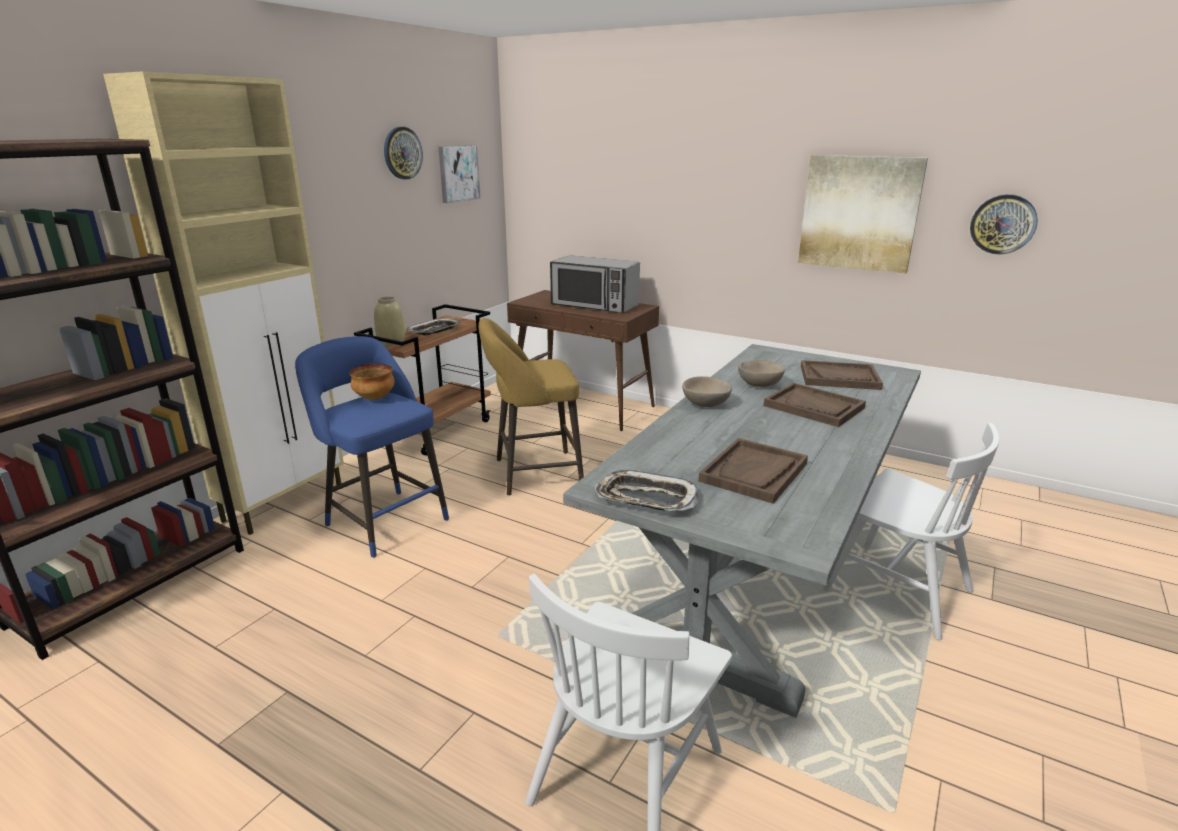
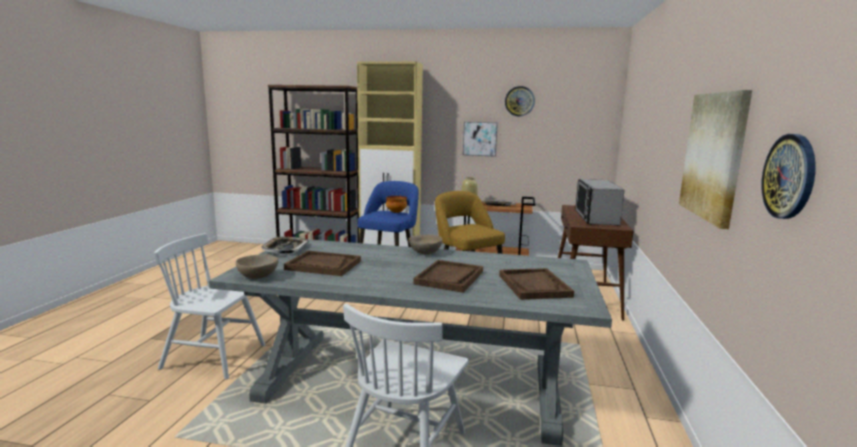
camera: 70 degrees right, 10 degrees down
picture [439,145,481,203] -> picture moved to [463,122,498,157]
beige bowl [738,360,785,387] -> beige bowl moved to [236,254,278,279]

